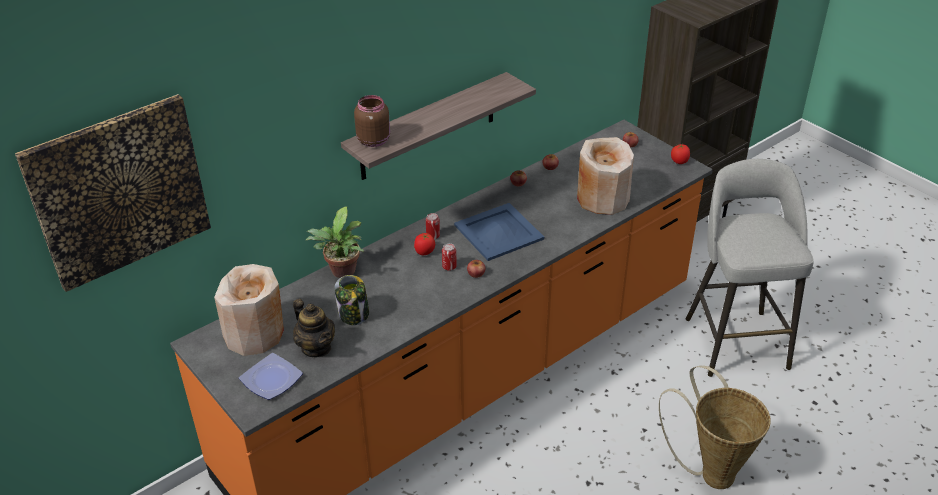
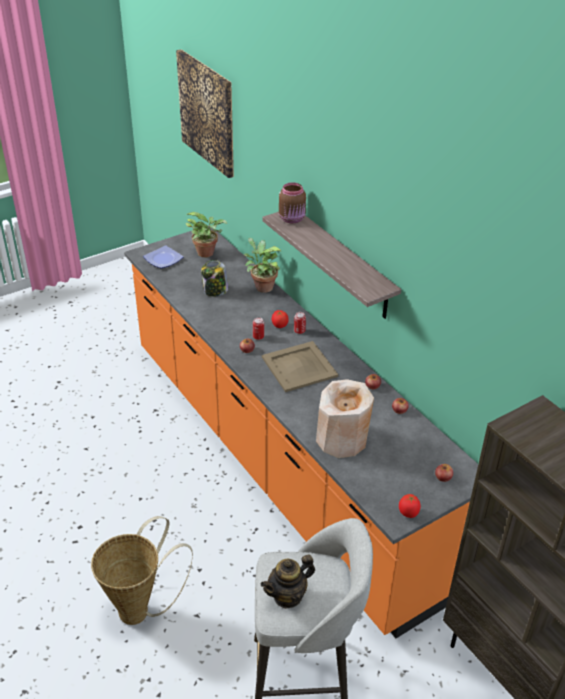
camera: 95 degrees right, 0 degrees up
beige vase [214,264,284,356] -> potted plant [186,212,227,257]
teapot [293,299,335,357] -> teapot moved to [261,554,315,609]
blue tray [454,203,544,261] -> beige tray [262,341,338,392]

